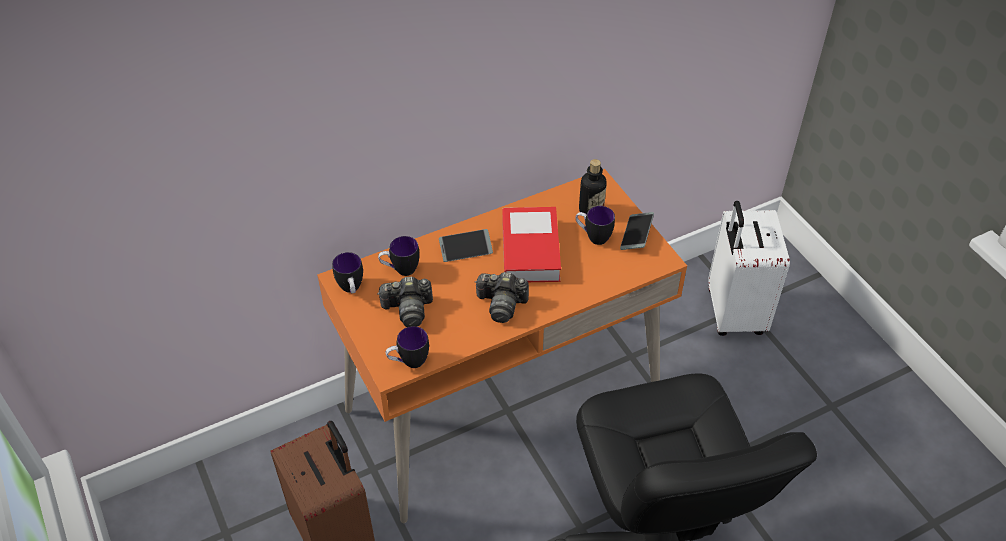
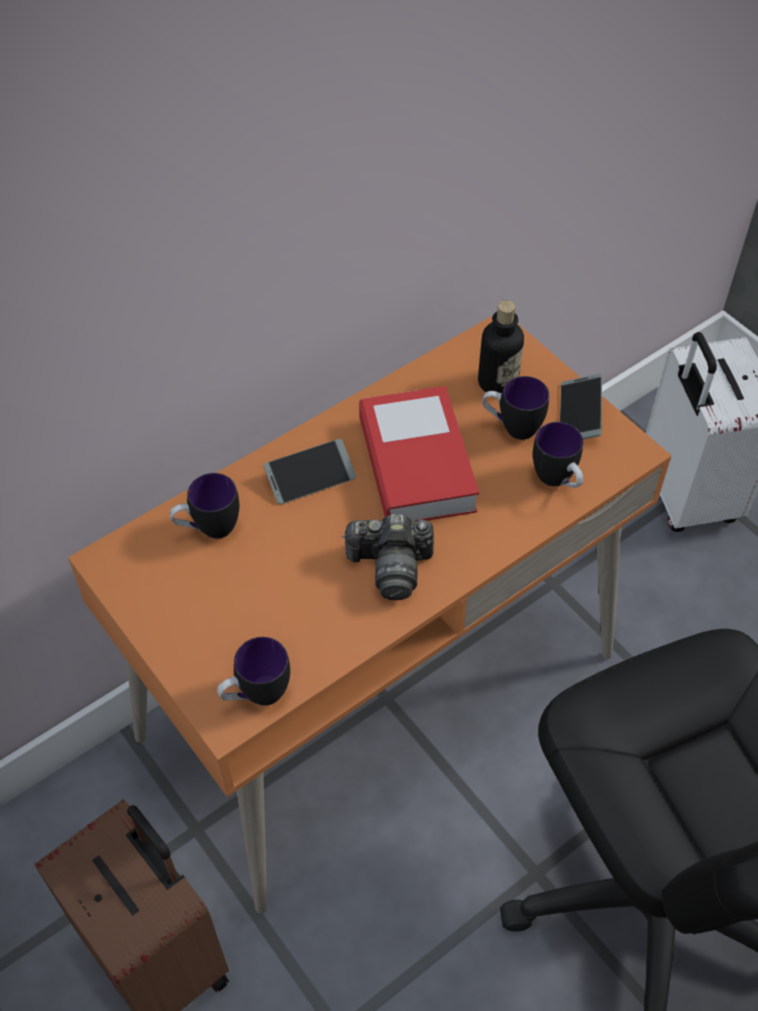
camera: 10 degrees left, 5 degrees up
mug [332,252,363,293] -> mug moved to [533,422,583,488]
camera [377,276,433,327] -> none

